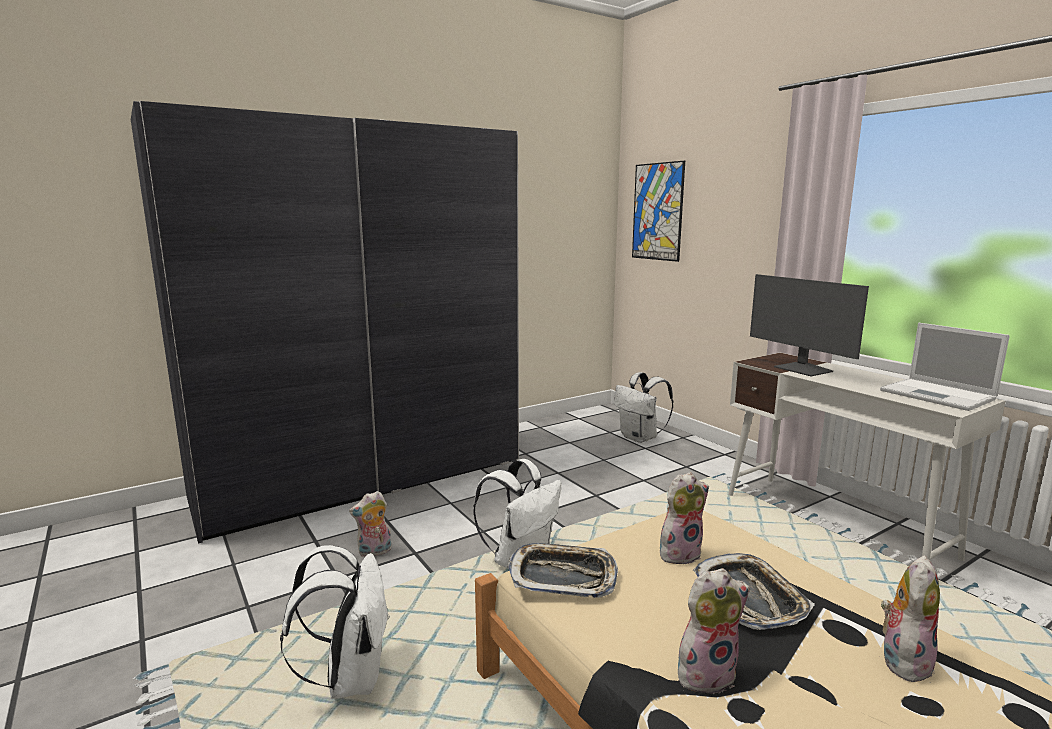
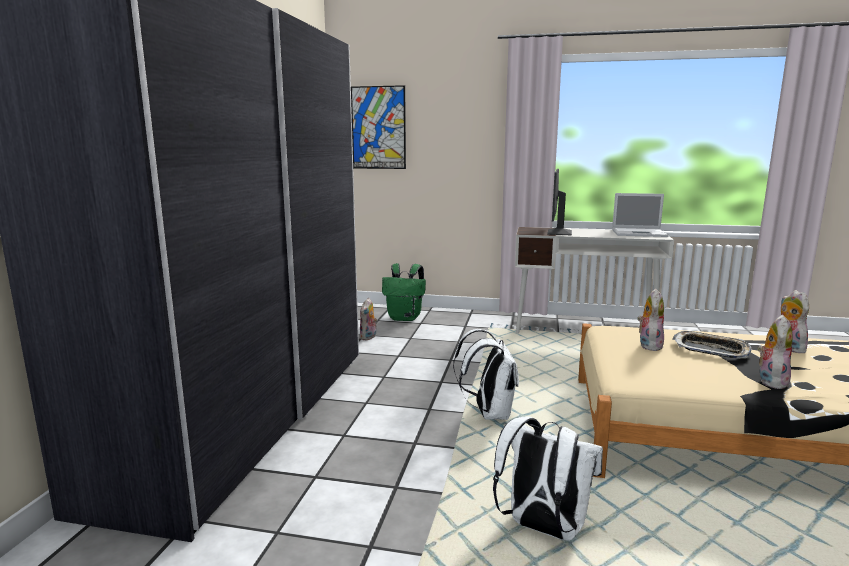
camera: 45 degrees left, 0 degrees up
plush toy [349,491,392,557] -> plush toy moved to [359,298,378,340]
tray [507,543,618,598] -> none
white backpack [614,372,673,443] -> green backpack [382,263,426,321]
monitor [750,274,869,376] -> monitor turned 90 degrees clockwise [547,169,572,235]

